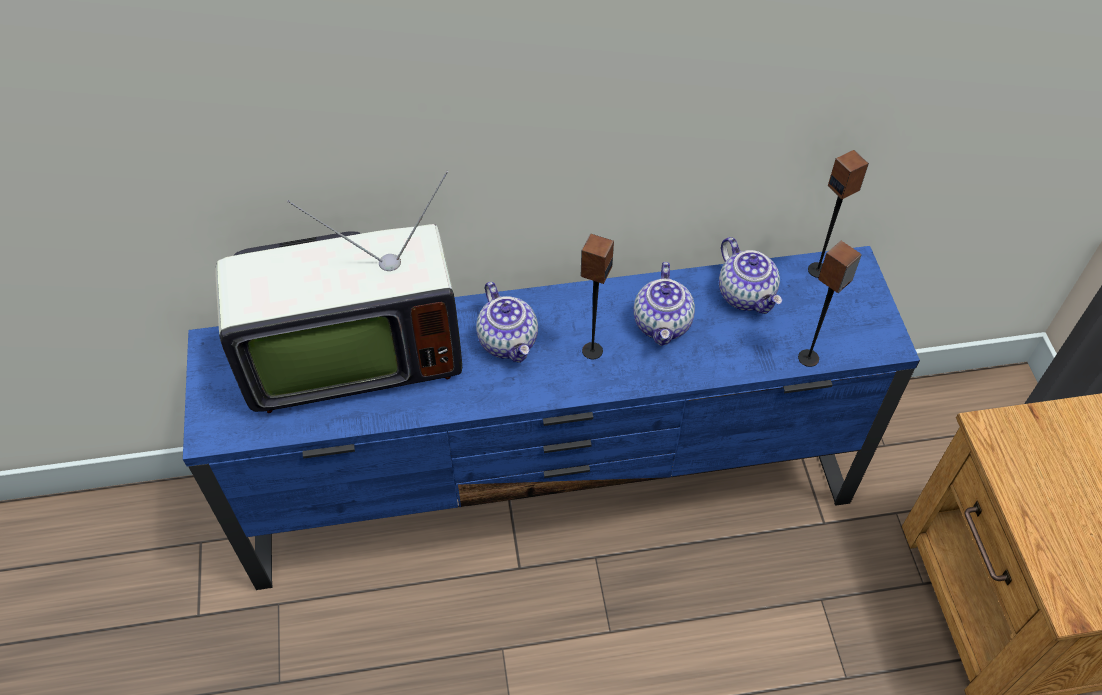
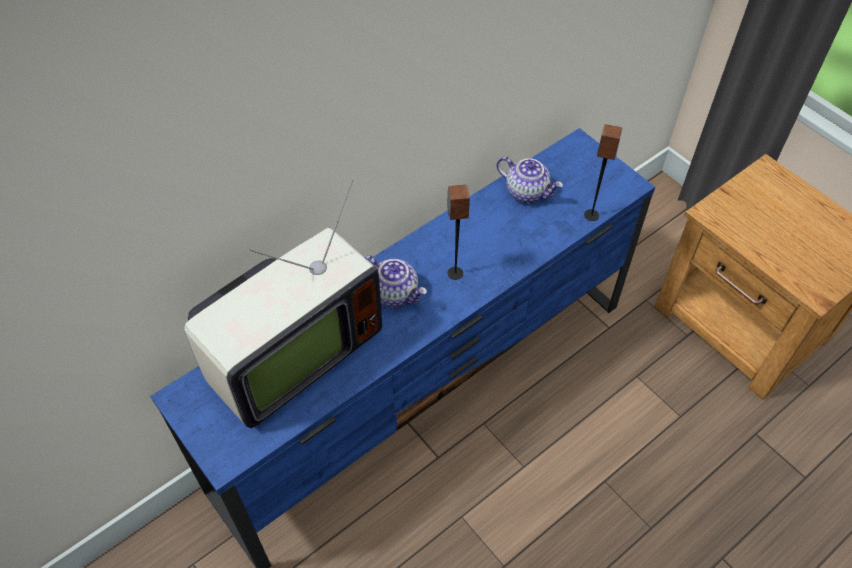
camera: 30 degrees left, 0 degrees up
teapot [634,262,695,346] -> none
speaker [808,150,869,278] -> none

